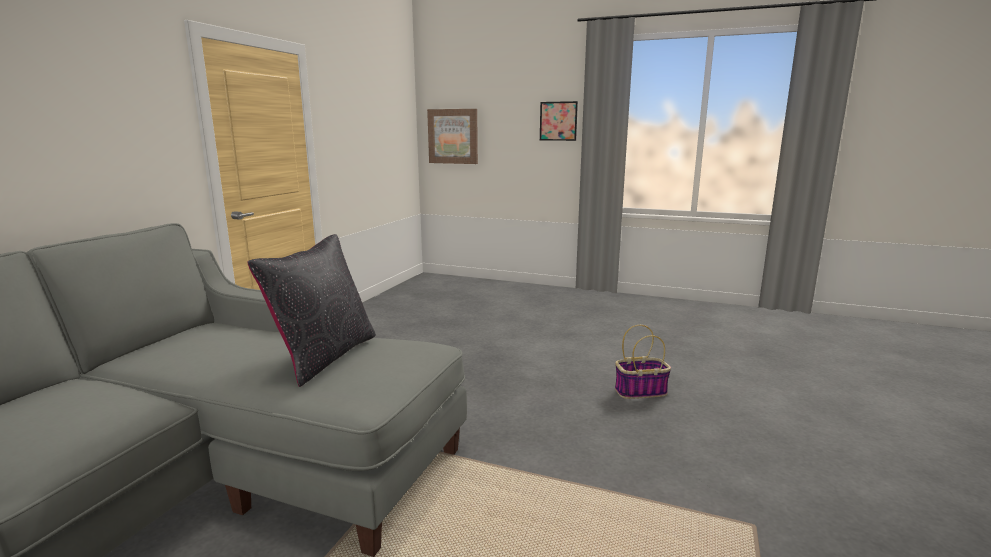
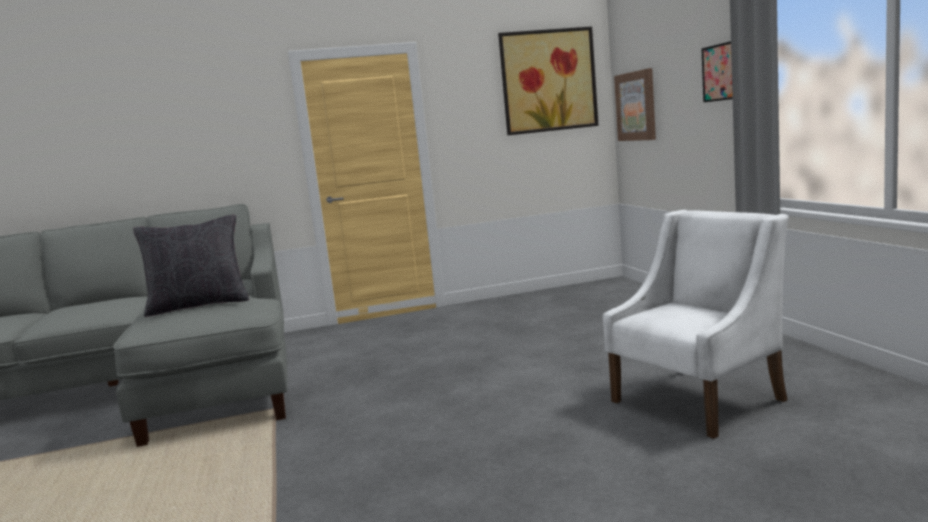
camera: 55 degrees right, 5 degrees down
basket [615,325,671,399] -> none
none -> picture [498,26,599,135]
none -> white armchair [603,210,789,439]

